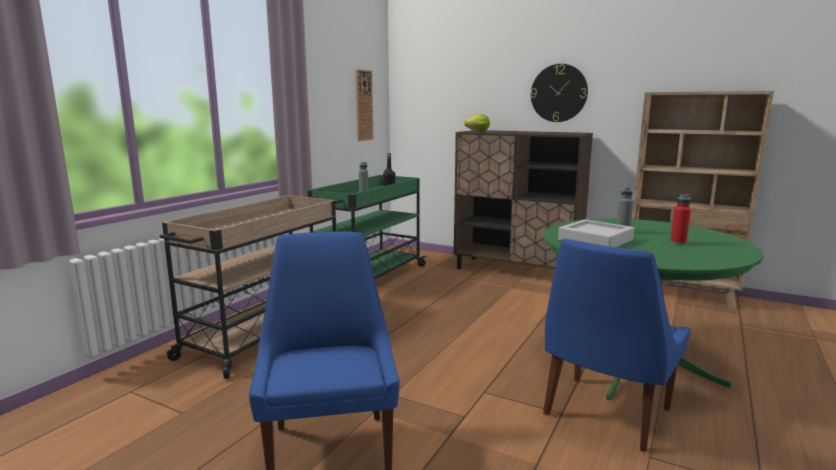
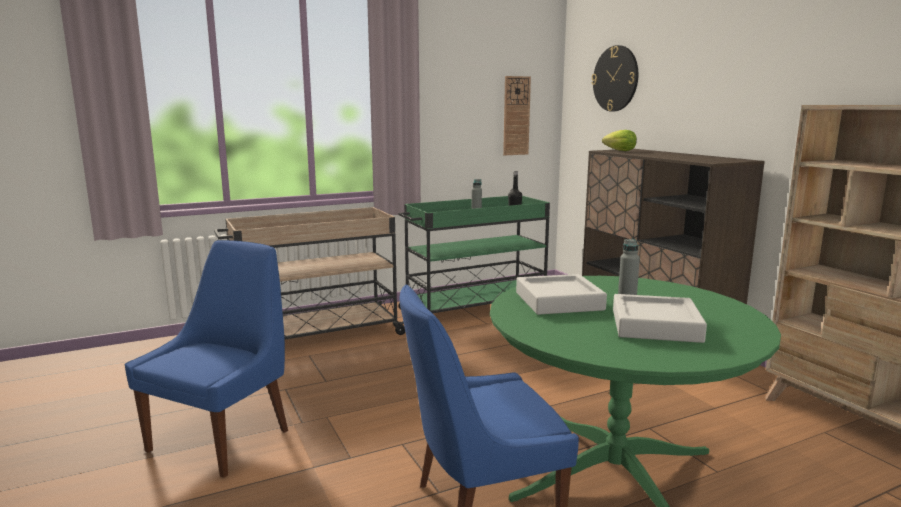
camera: 35 degrees right, 0 degrees up
wall clock [531,64,588,122] -> wall clock moved to [591,45,638,112]
red bottle [670,194,691,245] -> grey tray [613,294,707,343]

